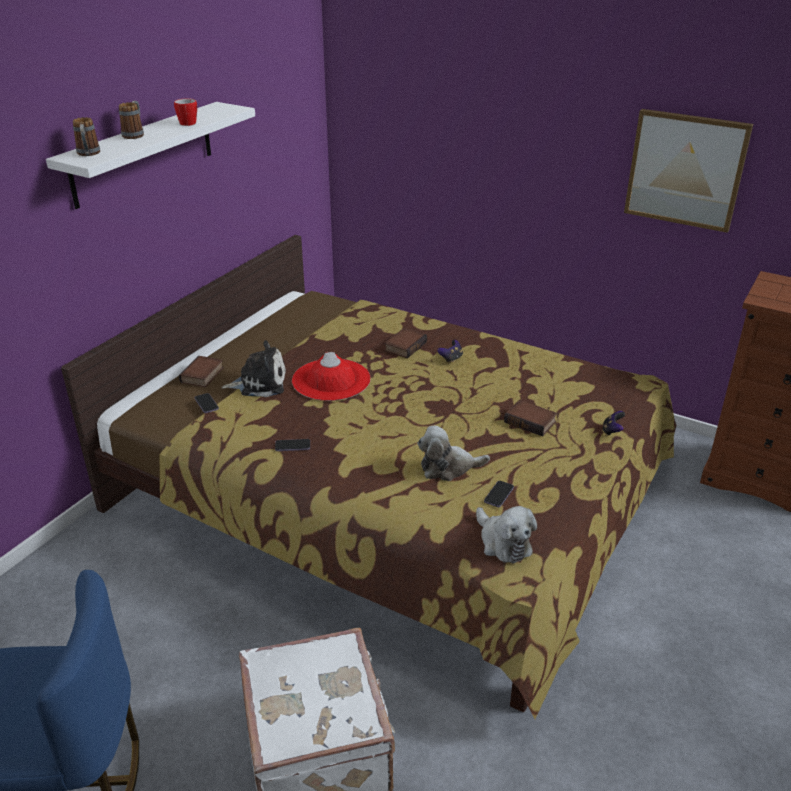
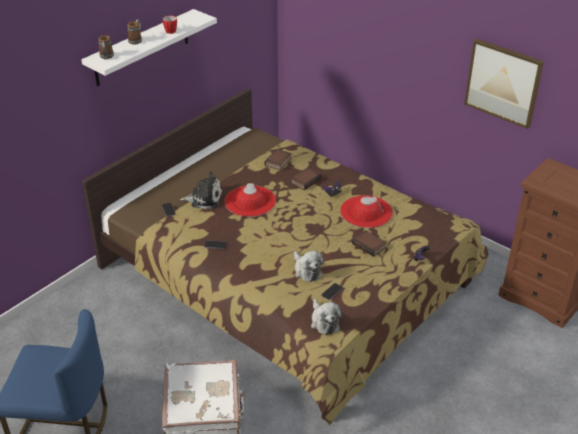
camera: 10 degrees right, 5 degrees up
book [179,356,224,387] -> book moved to [264,149,292,170]
plush toy [418,425,490,481] -> plush toy turned 120 degrees counterclockwise [294,251,324,282]
none -> red hat [340,195,393,228]

